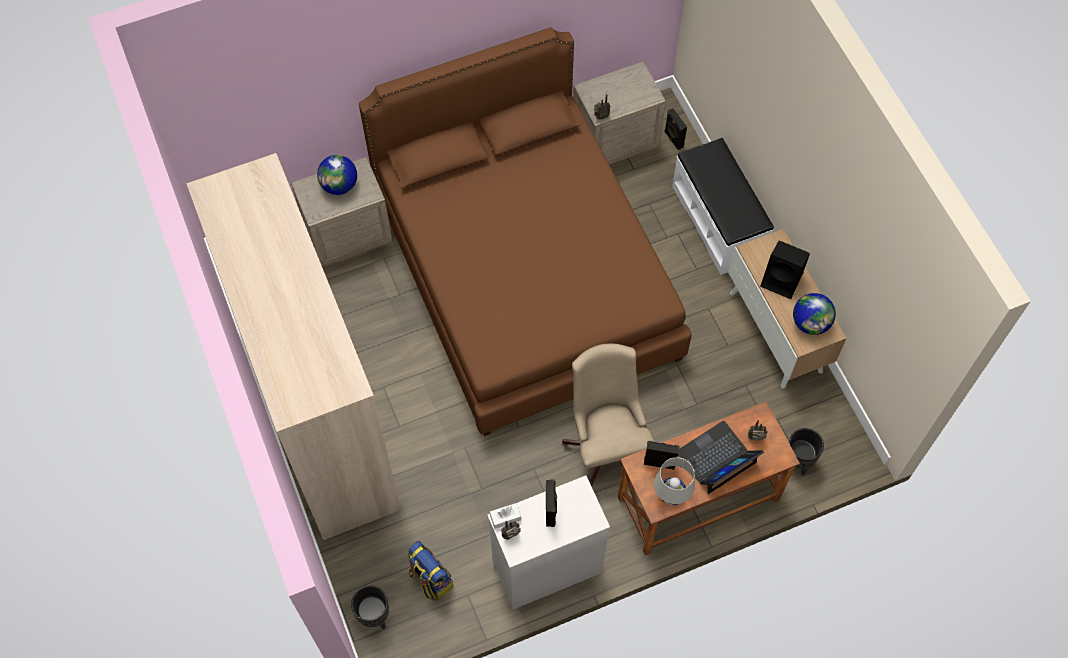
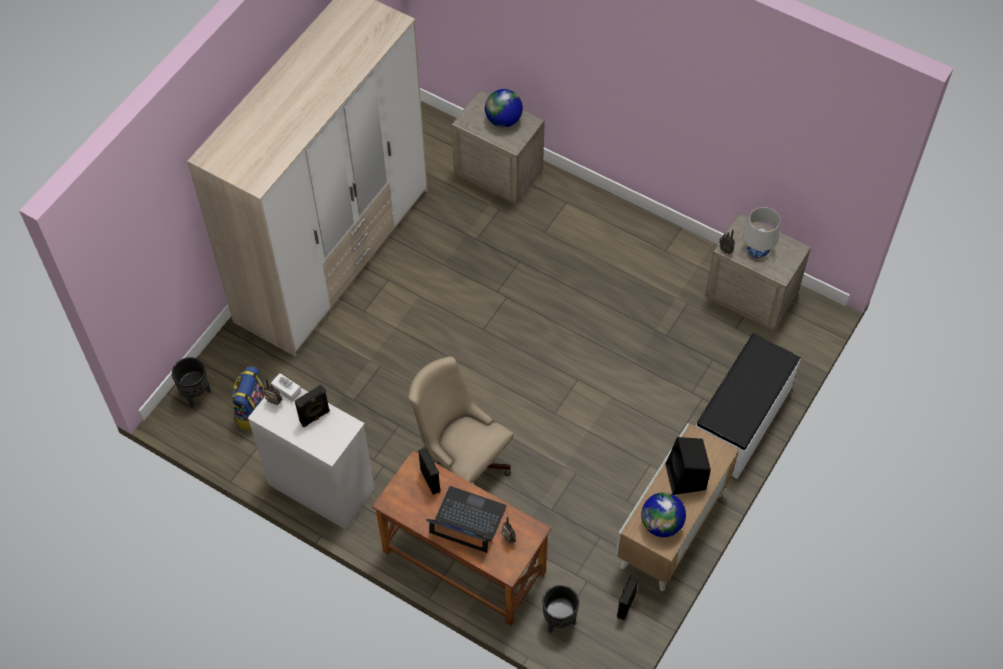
camera: 55 degrees right, 5 degrees down
brown bed [359,27,692,436] -> none
beige office chair [562,344,654,486] -> beige office chair turned 90 degrees counterclockwise [408,356,513,483]
white table lamp [654,457,695,505] -> white table lamp moved to [743,207,780,258]
black speaker [665,108,687,150] -> black speaker moved to [617,575,638,620]

